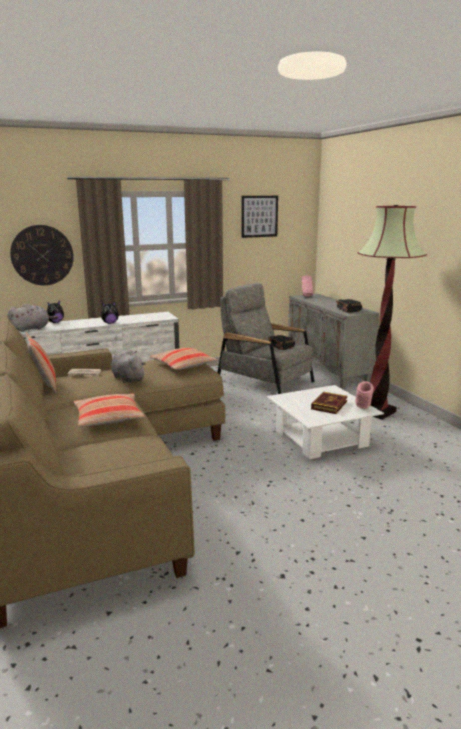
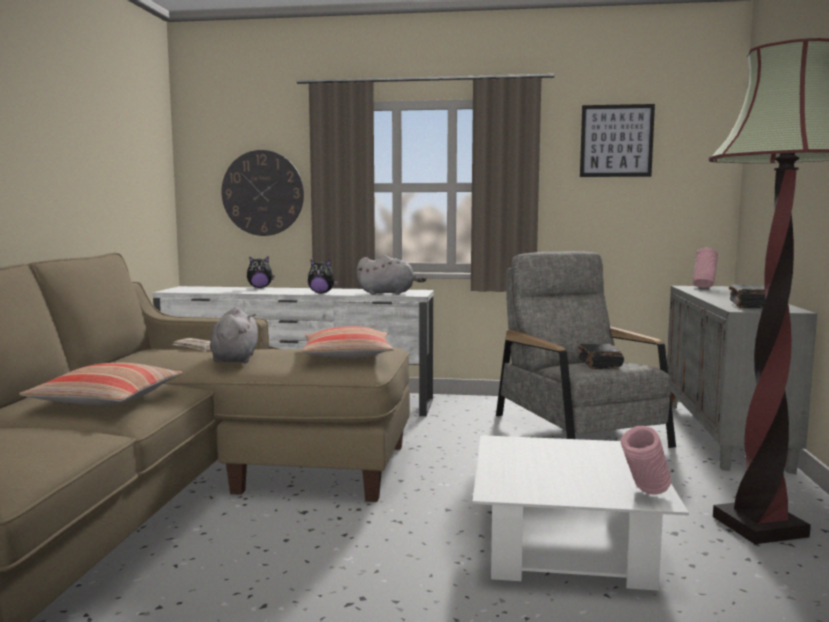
camera: 30 degrees right, 10 degrees down
grey plush toy [7,304,58,332] -> grey plush toy moved to [356,255,426,295]
pillow [25,332,57,393] -> none
book [311,392,348,414] -> none

